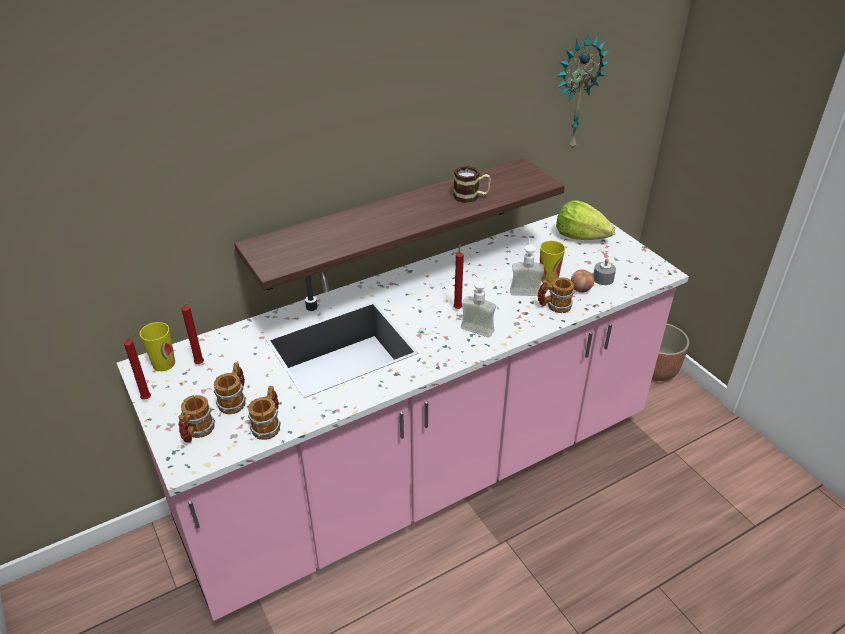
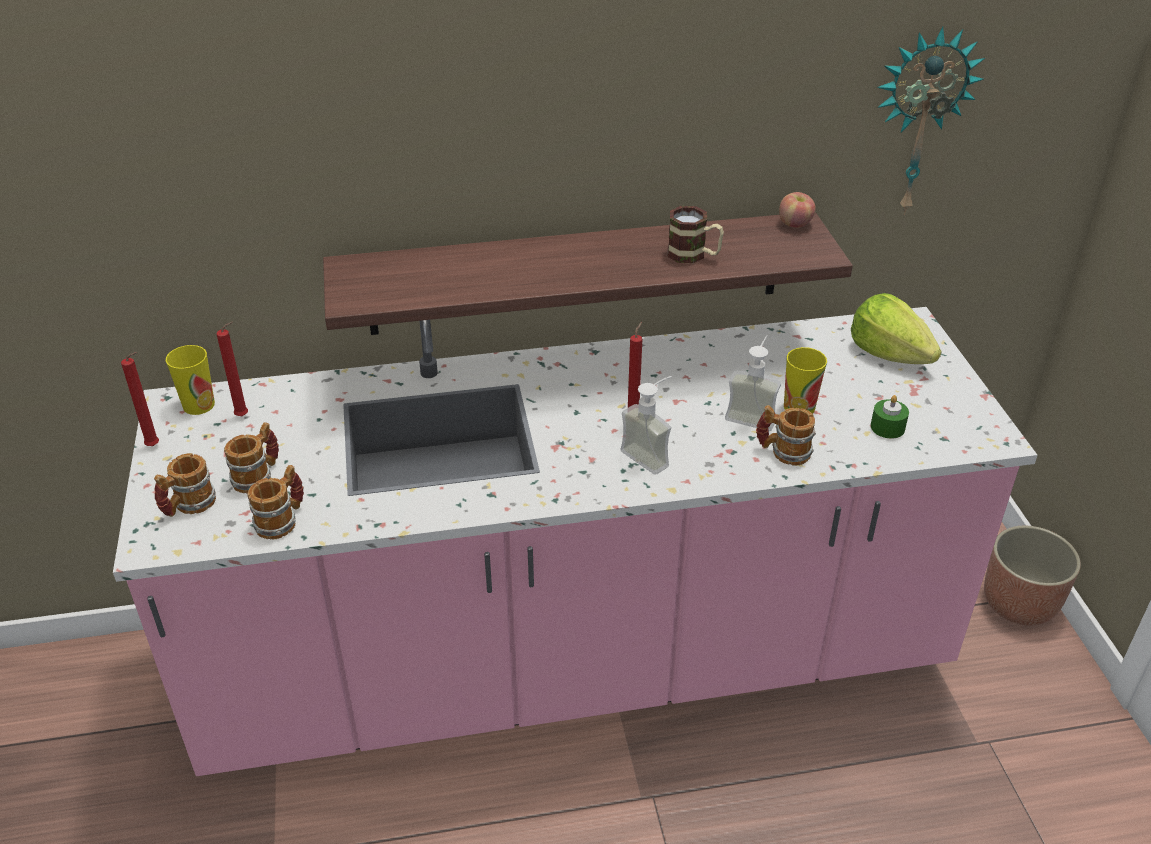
camera: 20 degrees right, 0 degrees up
apple [571,269,595,293] -> apple moved to [779,192,816,228]
grey candle [593,258,616,285] -> green candle [871,395,909,439]

